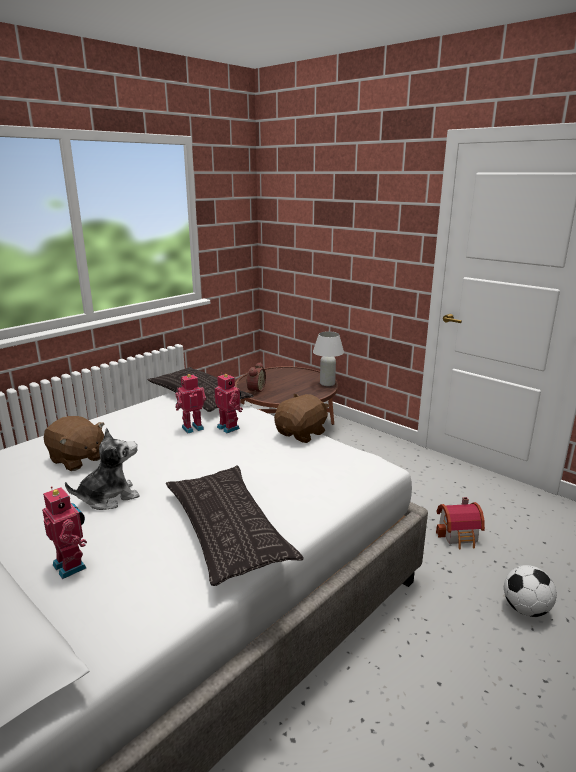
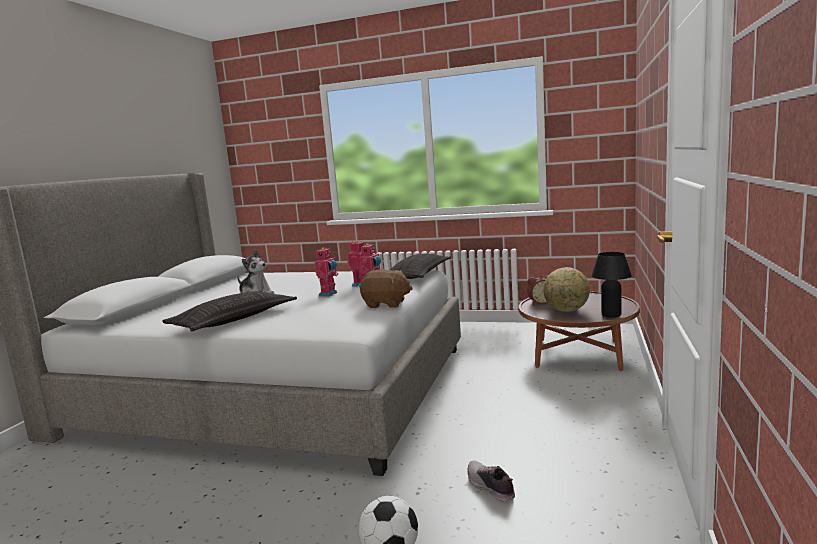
camera: 65 degrees right, 10 degrees down
toy robot [42,486,87,579] -> toy robot moved to [315,247,338,296]
brown plush toy [44,416,104,471] -> none
white table lamp [313,331,344,386] -> black table lamp [592,252,632,318]
toy house [436,497,485,549] -> shoe [467,461,515,502]
none -> globe [543,267,590,312]

